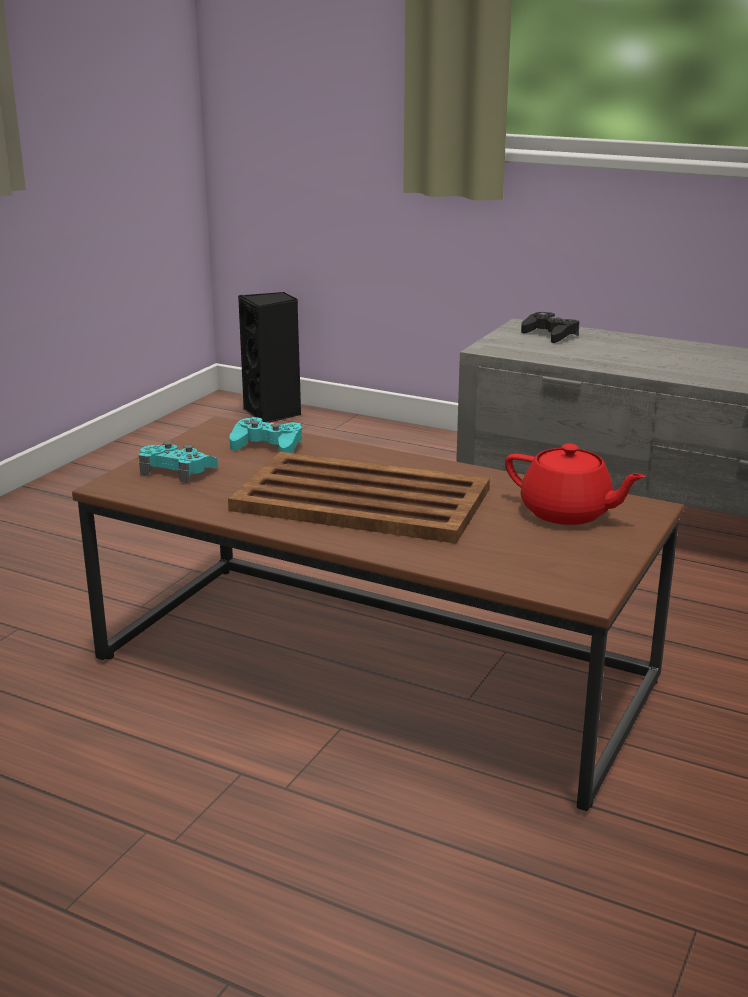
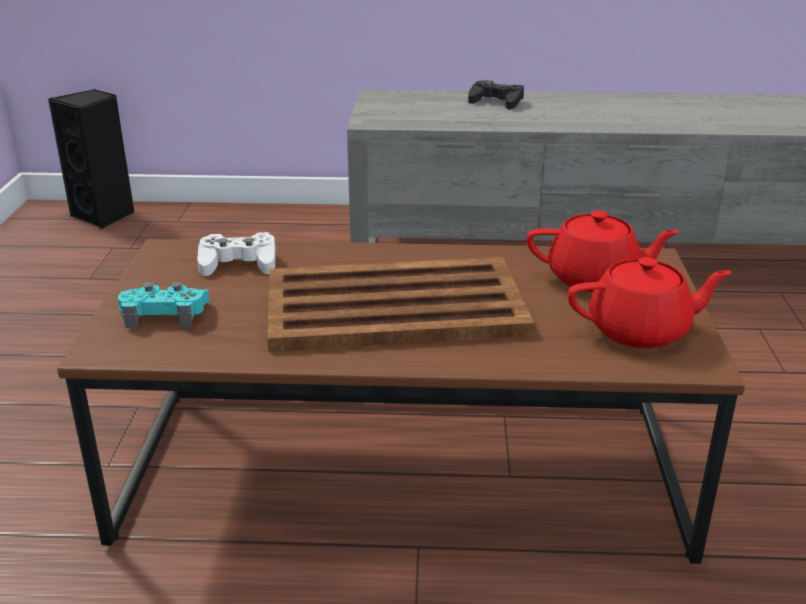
camera: 25 degrees left, 5 degrees up
turquoise game controller [230,417,302,453] -> white game controller [197,232,276,276]
black game controller [521,312,579,343] -> black game controller moved to [468,80,524,110]
none -> red teapot [568,257,732,348]

